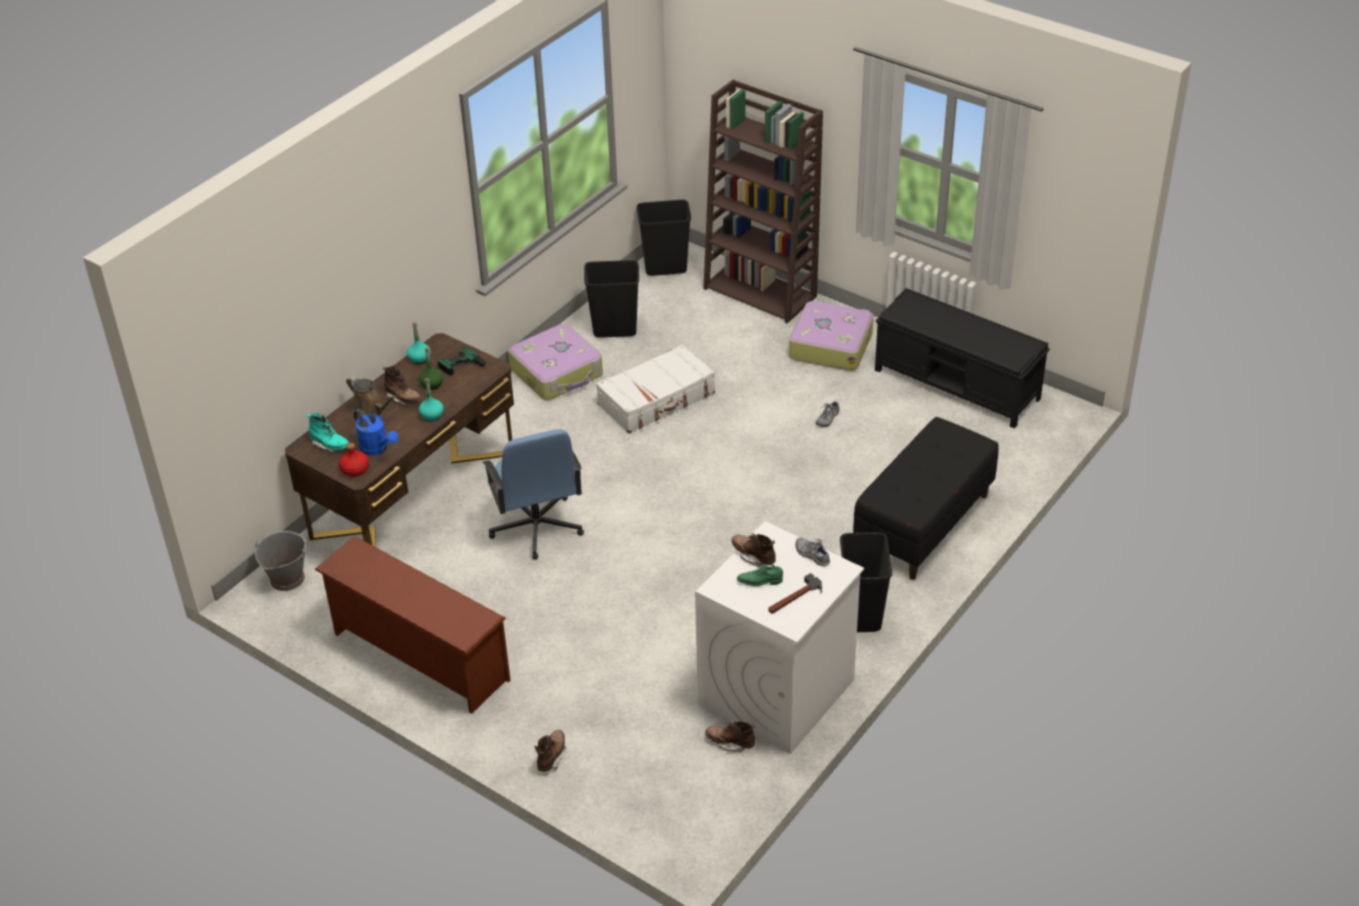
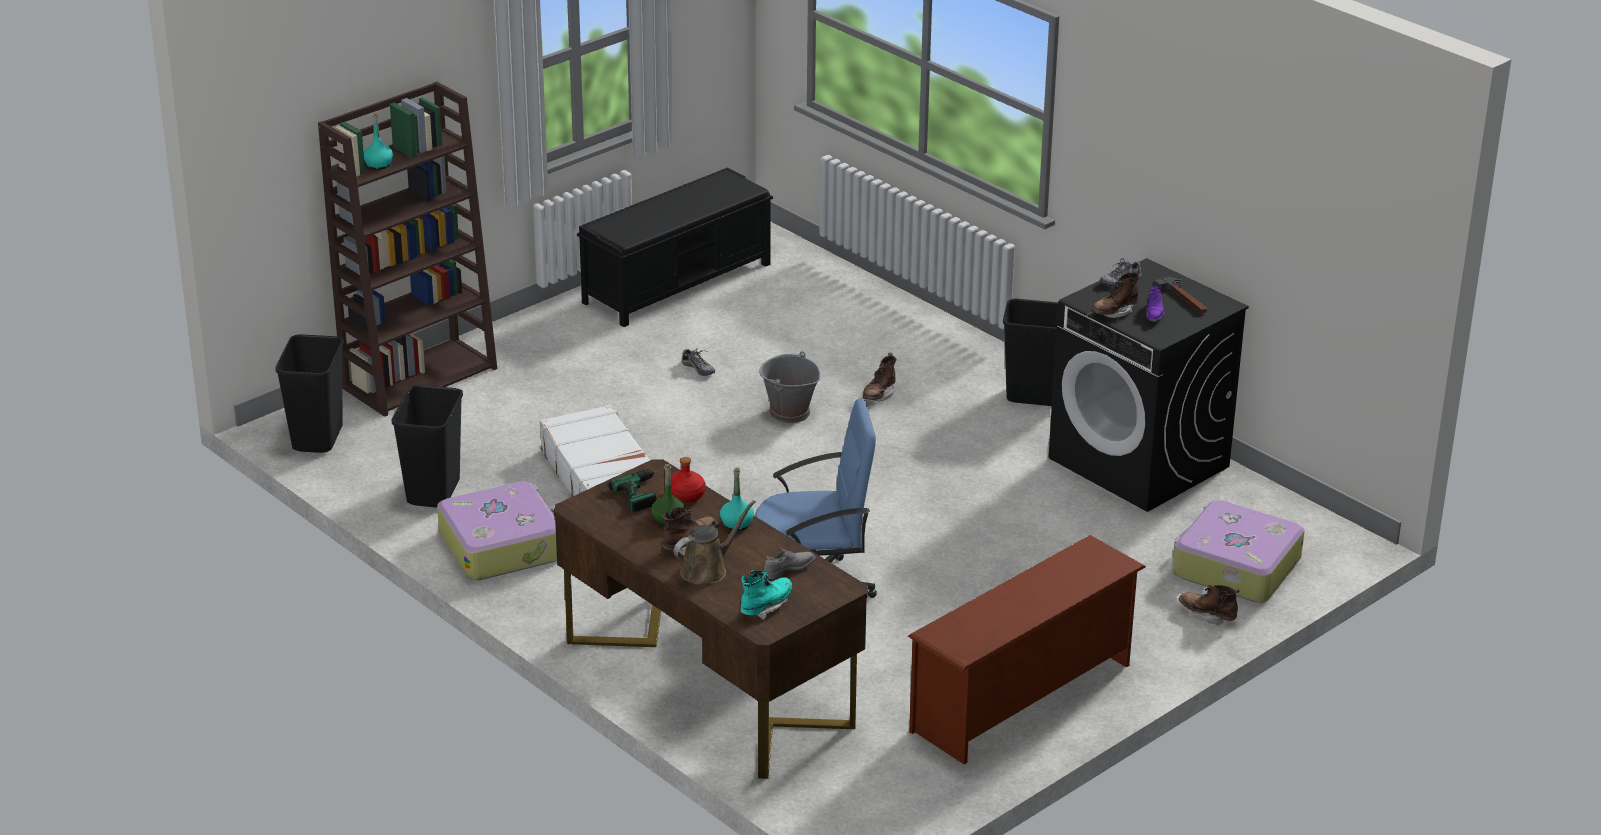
camera: 80 degrees left, 10 degrees down
grey bucket [254,531,307,591] -> grey bucket moved to [759,351,820,423]
red bottle [339,443,369,477] -> red bottle moved to [671,457,706,503]
blue watering can [354,409,399,455] -> grey shoe [764,548,816,579]
turquoise bottle [407,322,431,364] -> turquoise bottle moved to [364,112,393,170]
white washing machine [695,521,864,754] -> black washing machine [1049,258,1249,512]
brown boot [705,722,755,752] -> brown boot moved to [862,353,897,401]
green shoe [737,564,783,586] -> purple shoe [1146,286,1165,322]
suitcase [789,300,874,371] -> suitcase moved to [1172,500,1305,603]
black bench [853,417,999,580] -> none

